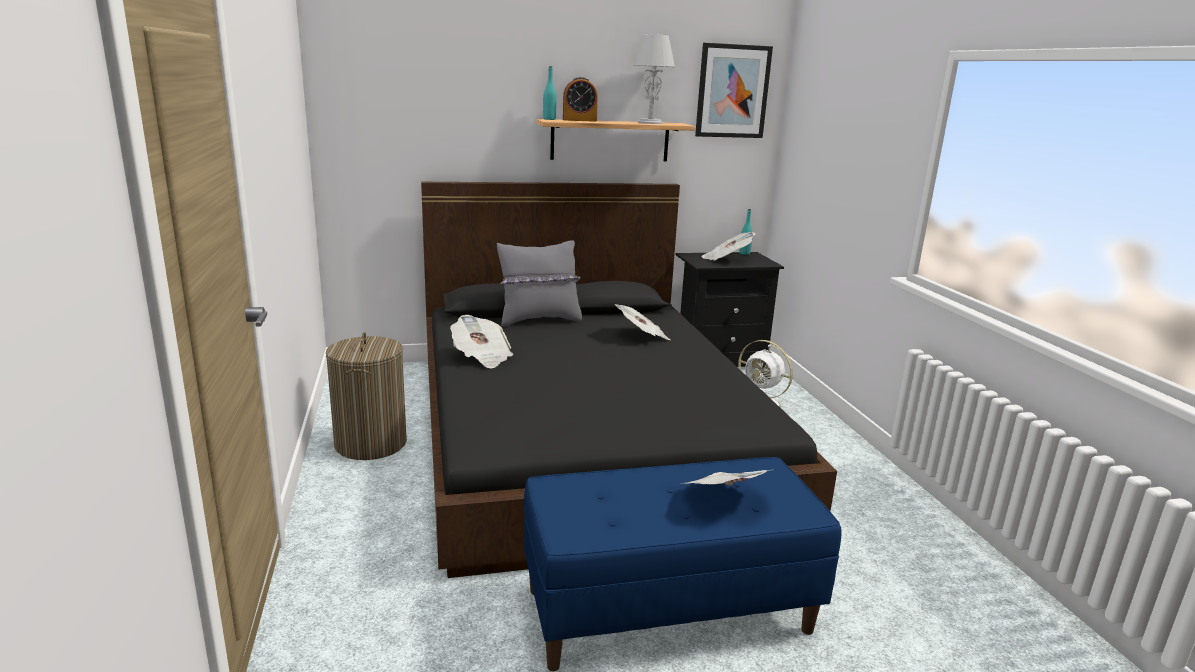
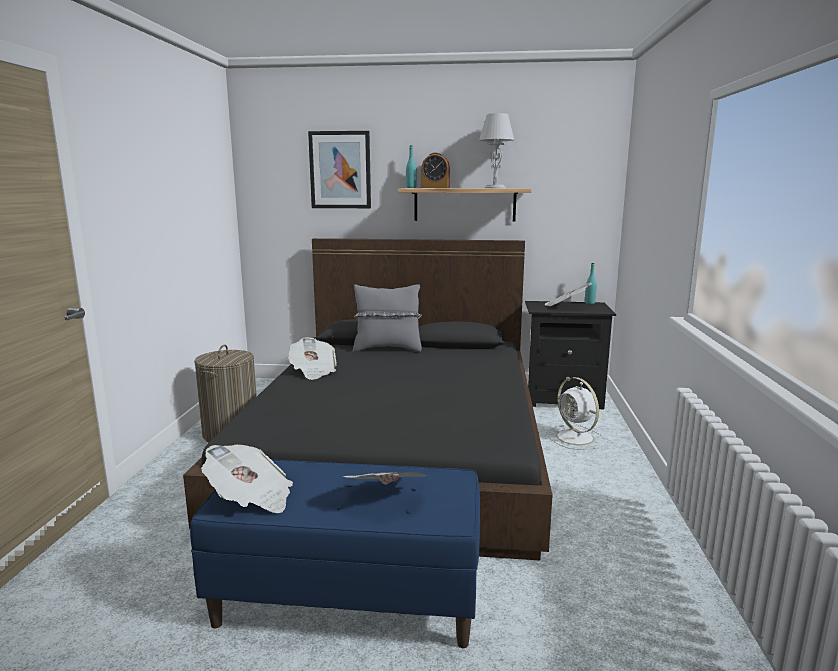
camera: 20 degrees right, 5 degrees down
newspaper [615,304,670,340] -> newspaper moved to [201,444,293,513]
picture [695,43,773,138] -> picture moved to [308,131,371,208]

